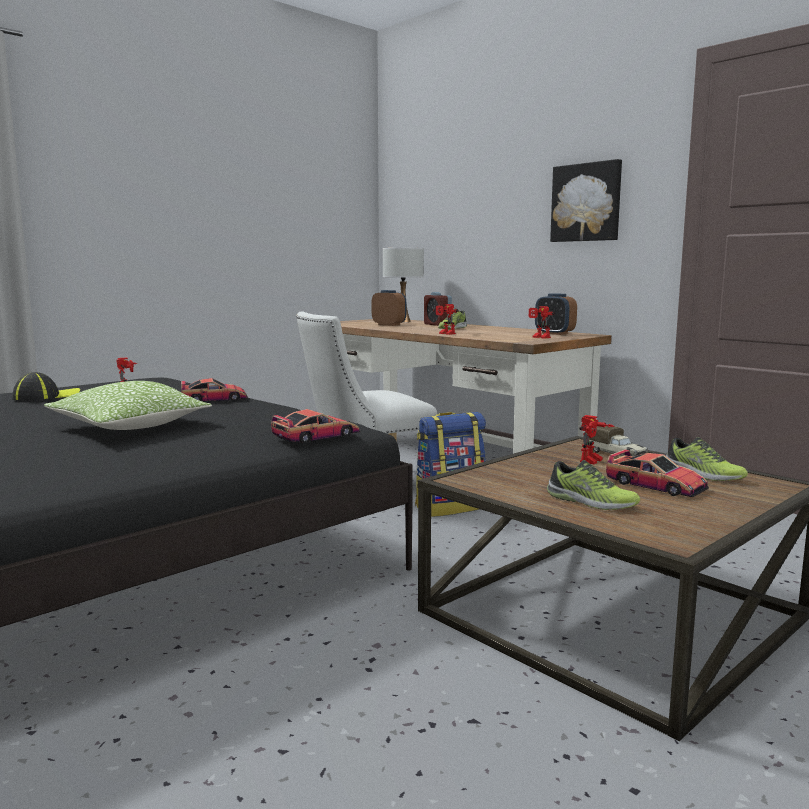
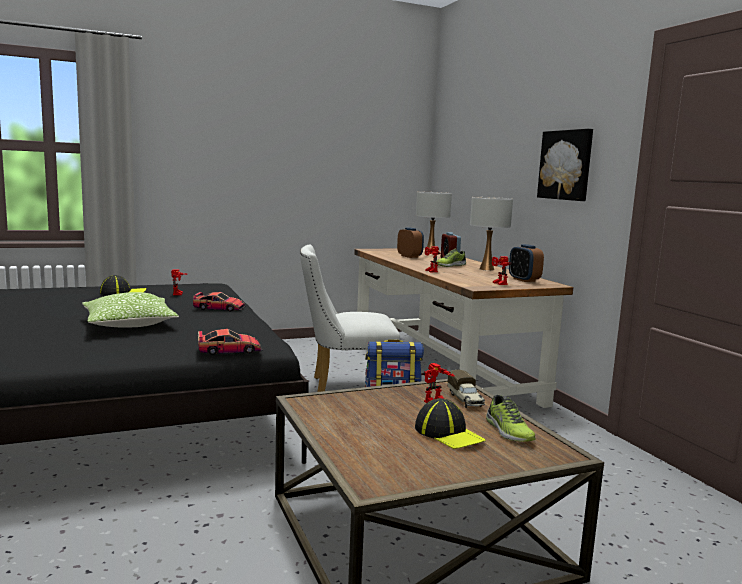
camera: 20 degrees right, 0 degrees up
shoe [547,460,640,510] -> none
toy car [606,449,709,497] -> cap [415,398,486,449]
none -> white table lamp [470,197,513,271]

